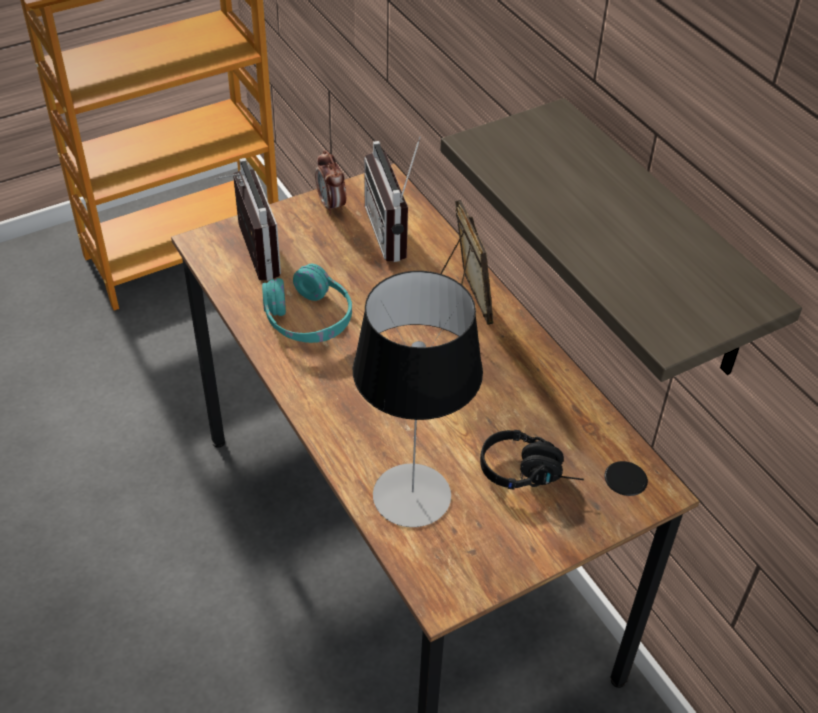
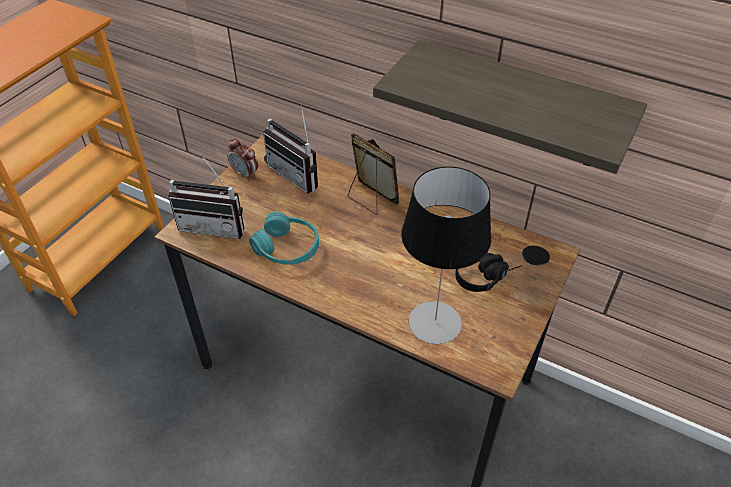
camera: 30 degrees left, 0 degrees up
radio [214,158,281,281] -> radio turned 150 degrees clockwise [168,153,244,239]

